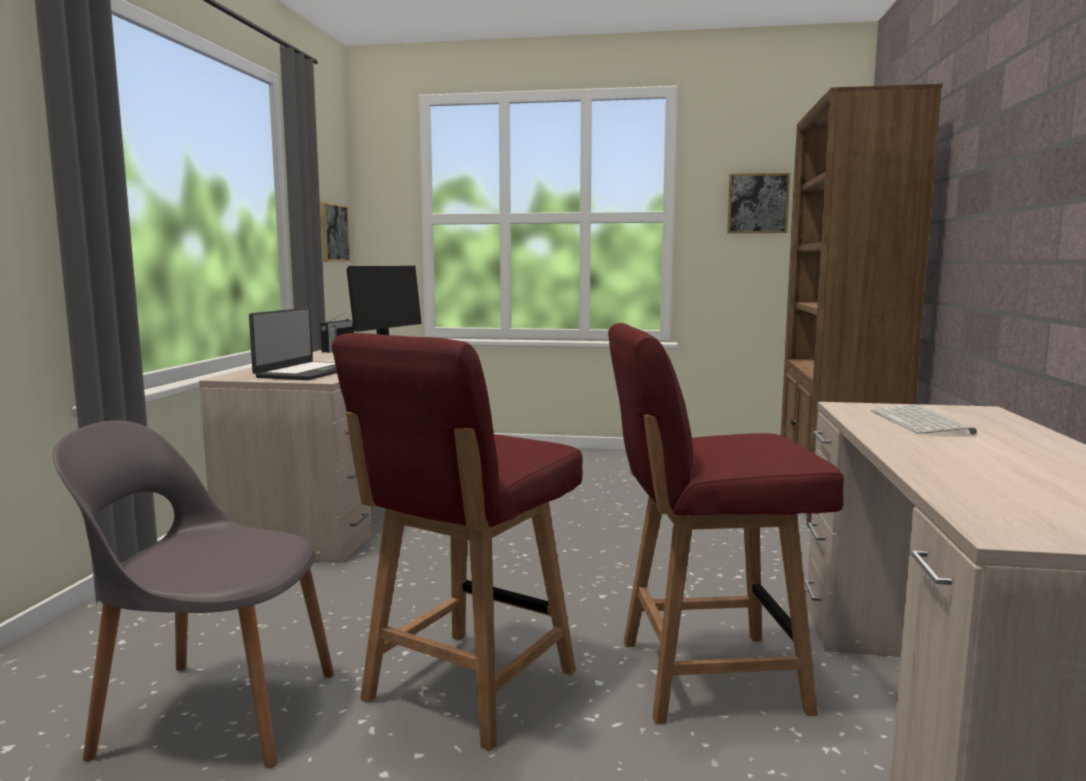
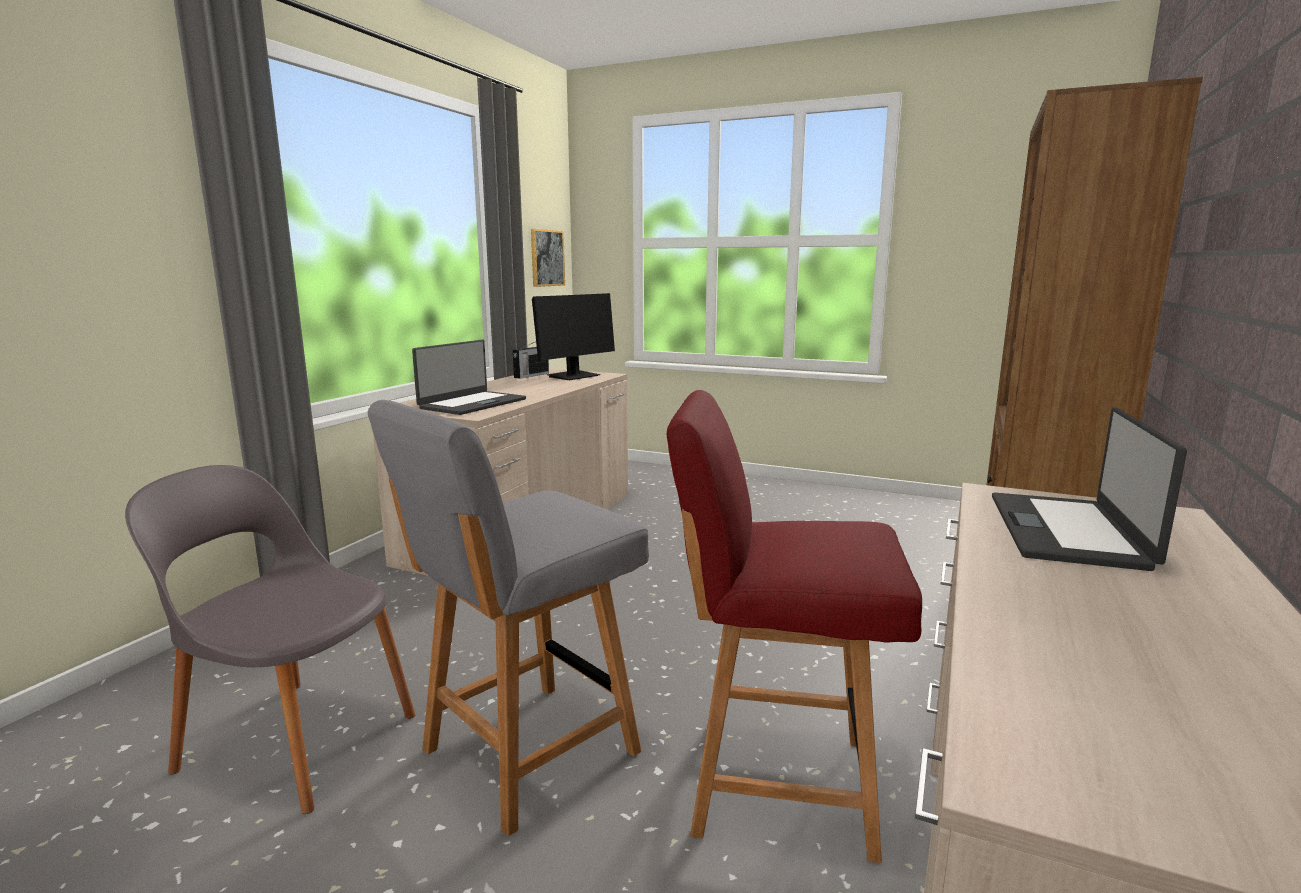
camera: 15 degrees right, 5 degrees up
red chair [331,333,582,751] -> grey chair [368,400,649,836]
picture [727,173,790,233] -> none
keyboard [871,405,977,435] -> laptop [992,407,1187,571]

